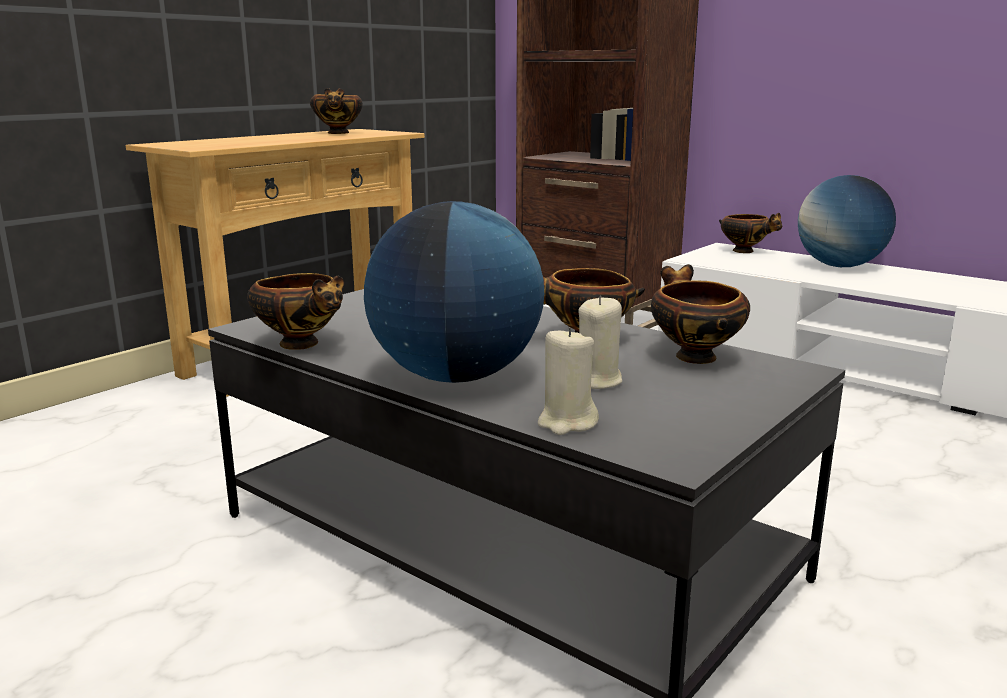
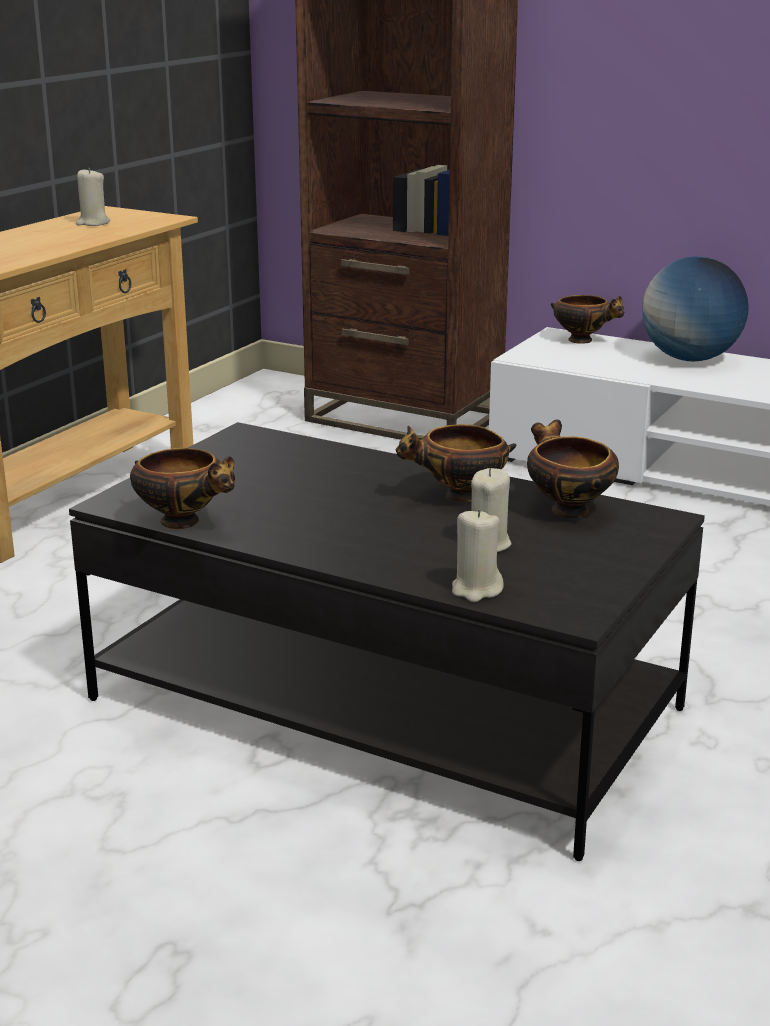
camera: 10 degrees left, 5 degrees up
bowl [310,88,363,134] -> beige candle [76,168,110,226]
globe [364,201,544,383] -> none

